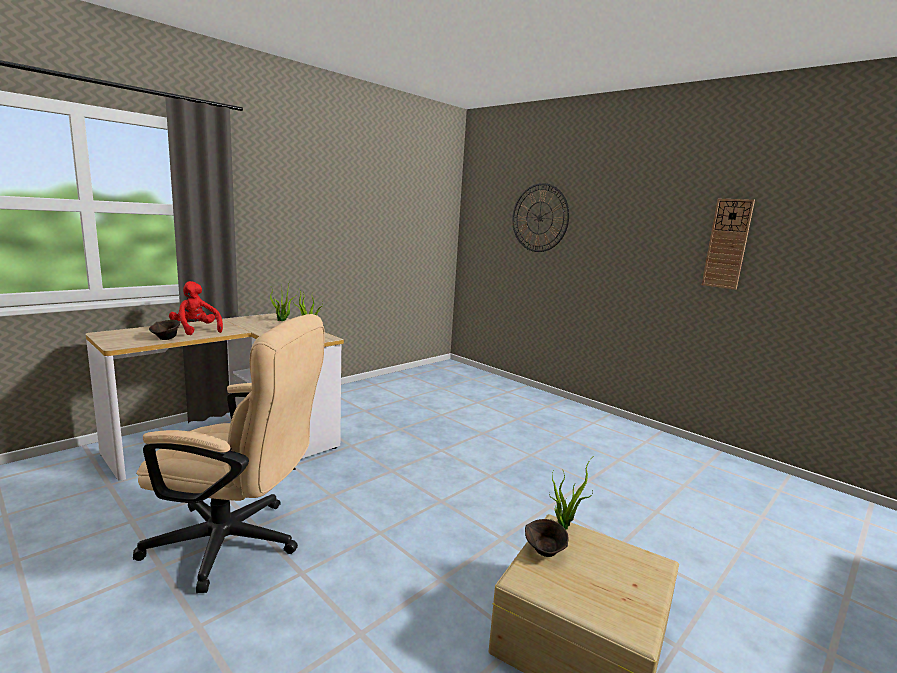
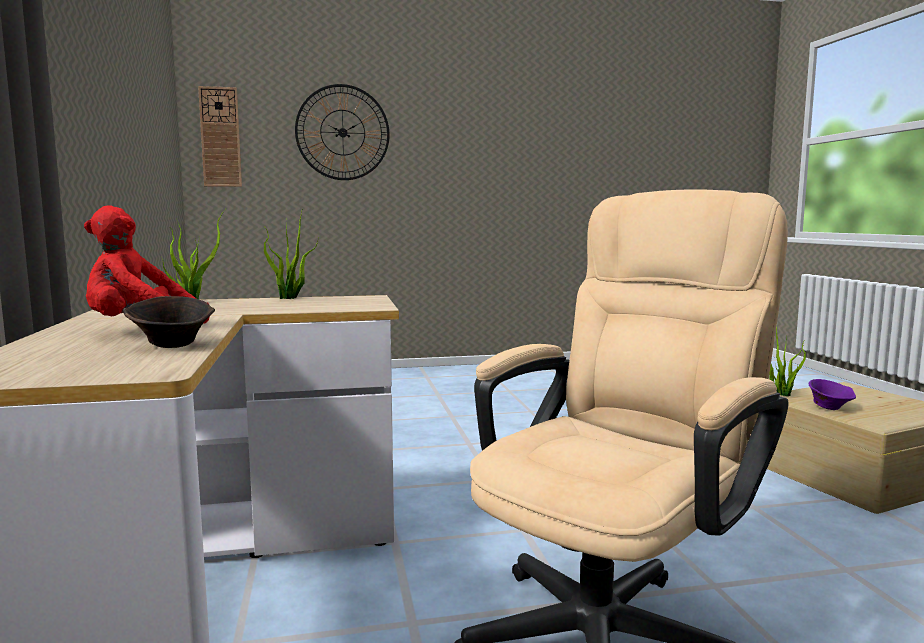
camera: 55 degrees left, 5 degrees down
brown bowl [525,519,569,557] -> purple bowl [809,379,856,410]
wall clock [702,199,755,290] -> wall clock moved to [198,86,242,187]

